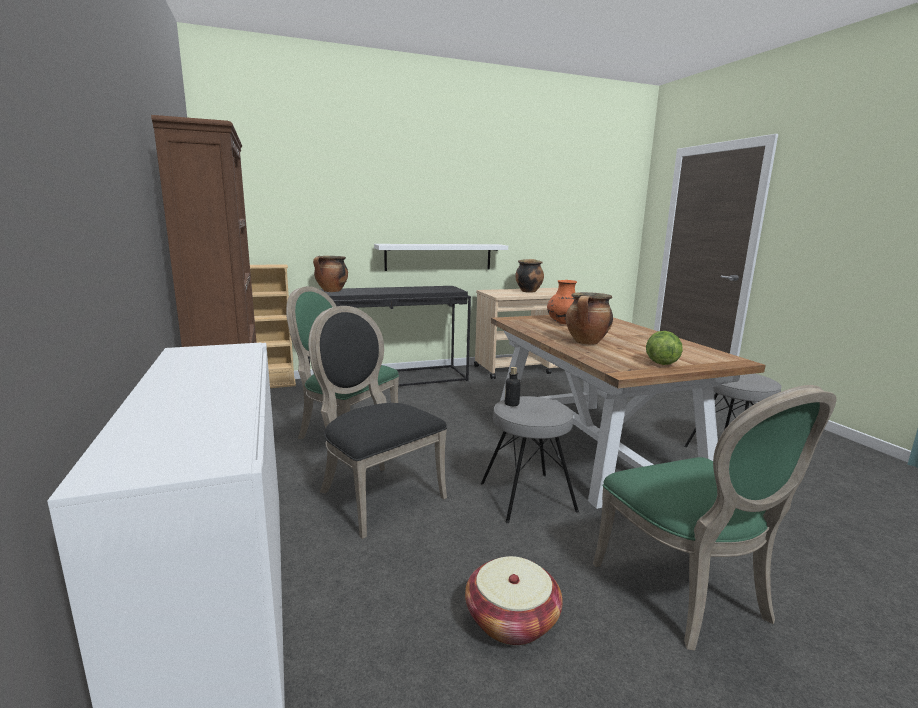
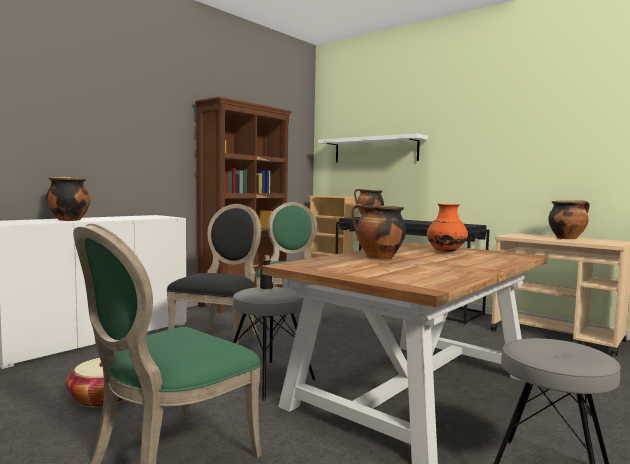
camera: 60 degrees right, 10 degrees down
white shelf [374,244,508,271] -> white shelf moved to [318,134,428,162]
lettuce [646,331,683,365] -> none
none -> cooking pot [46,176,90,221]

